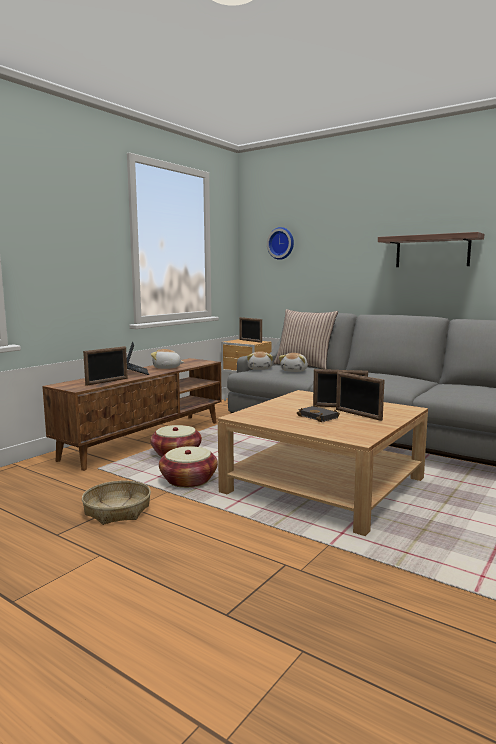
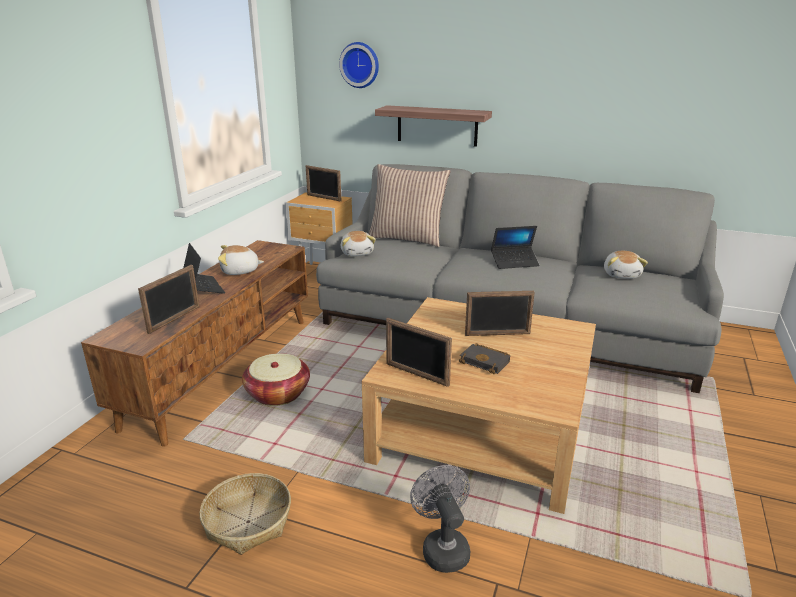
camera: 15 degrees left, 15 degrees up
basket [159,446,218,488] -> none
plush toy [279,353,308,372] -> plush toy moved to [604,251,648,279]
picture frame [336,372,384,421] -> picture frame moved to [386,318,452,387]
shelf [378,232,484,267] -> shelf moved to [375,105,492,147]
none -> grey fan [410,465,470,573]
none -> laptop [491,226,540,269]

